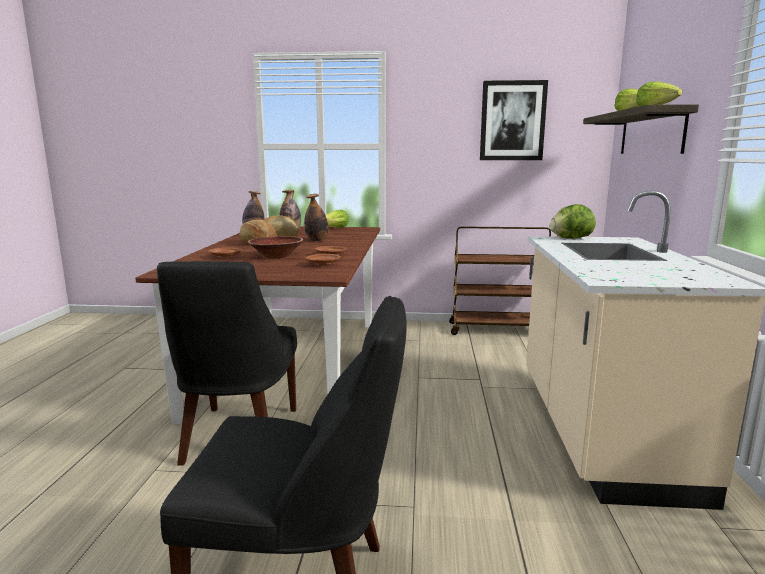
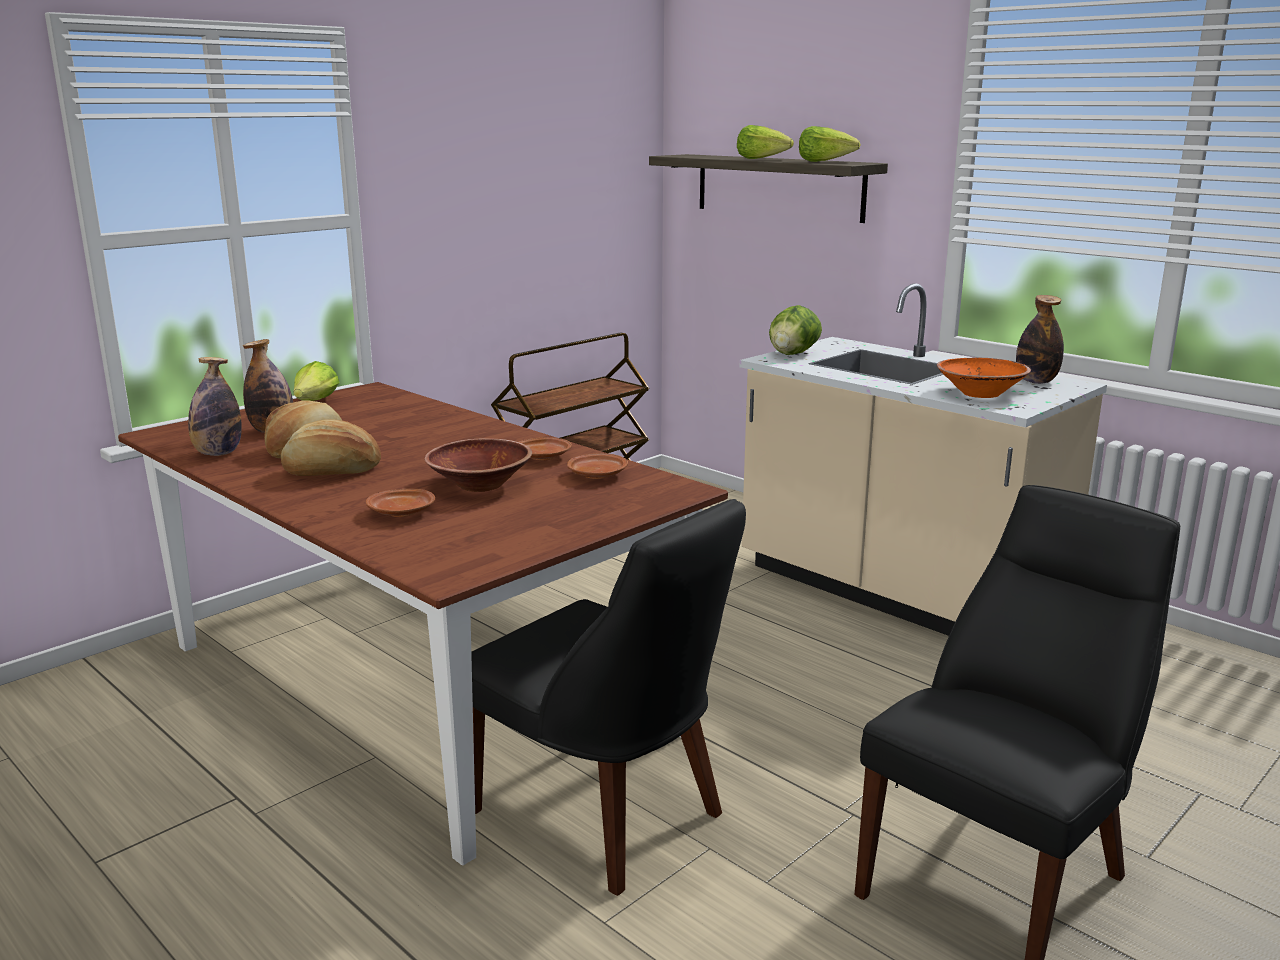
camera: 50 degrees left, 5 degrees up
bottle [304,194,328,241] -> bottle moved to [1016,295,1064,384]
picture [480,80,548,160] -> none
none -> orange bowl [937,358,1031,398]

